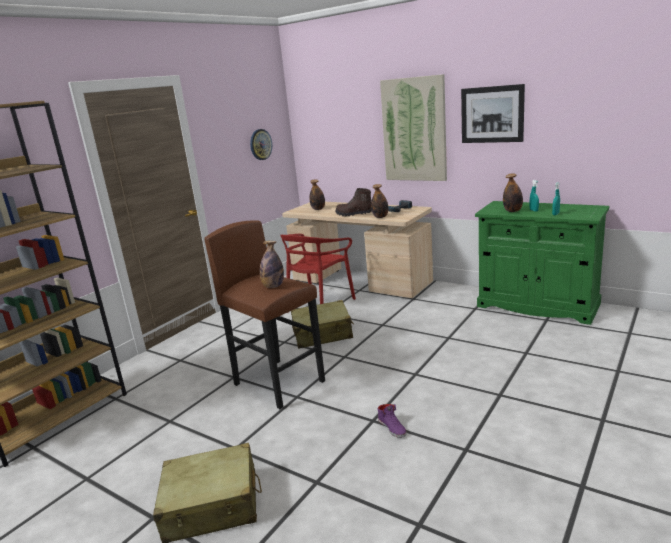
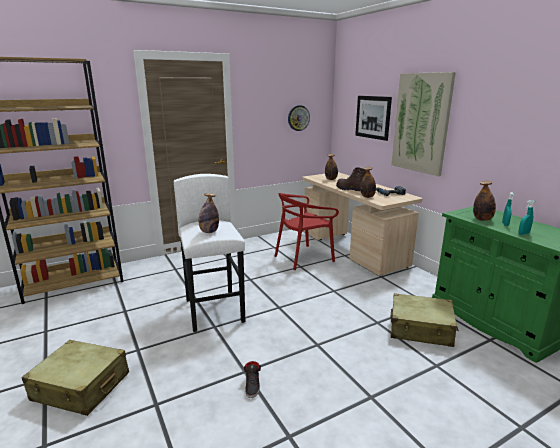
camera: 25 degrees right, 0 degrees up
brown stool [204,220,325,409] -> white stool [174,174,245,332]
beige suitcase [291,300,354,349] -> beige suitcase moved to [391,293,459,347]
purple shoe [377,404,407,438] -> black shoe [244,361,261,398]
picture [461,84,525,143] -> picture moved to [355,96,392,141]

